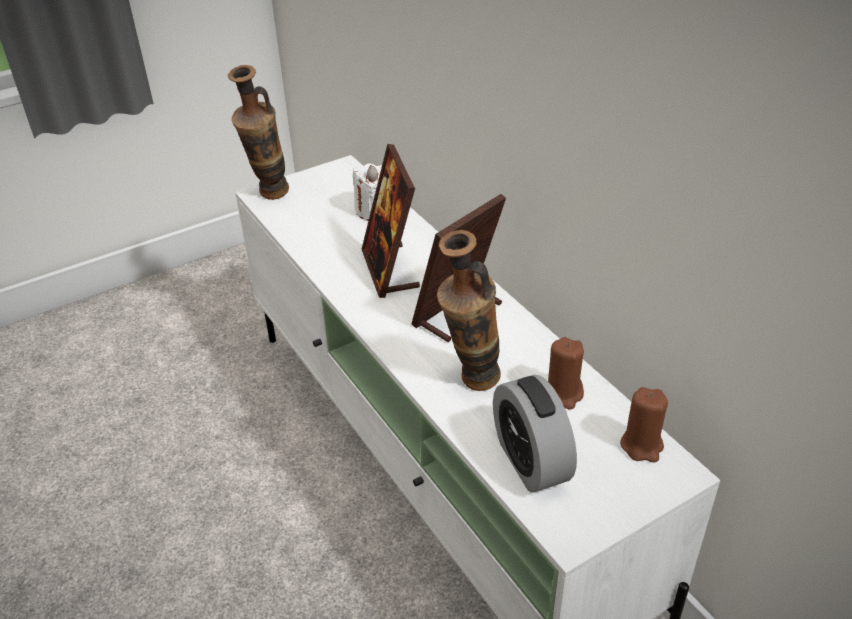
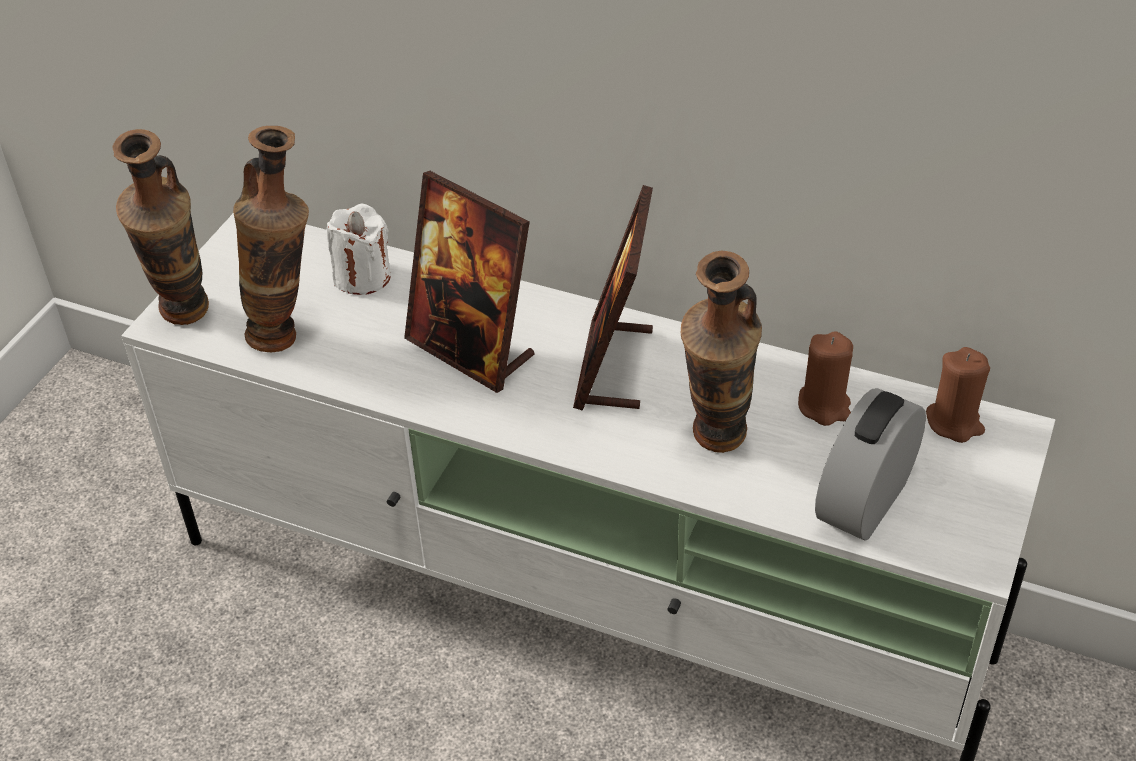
camera: 35 degrees left, 5 degrees up
alarm clock [493,375,577,493] -> alarm clock turned 90 degrees clockwise [815,388,926,541]
none -> vase [233,126,309,352]

